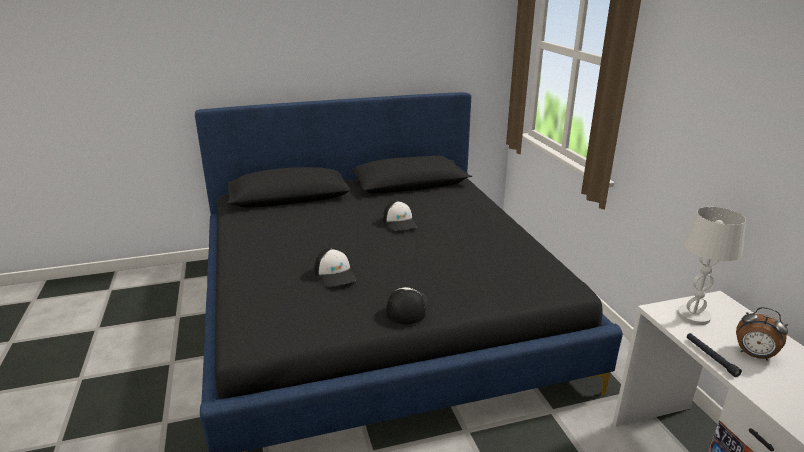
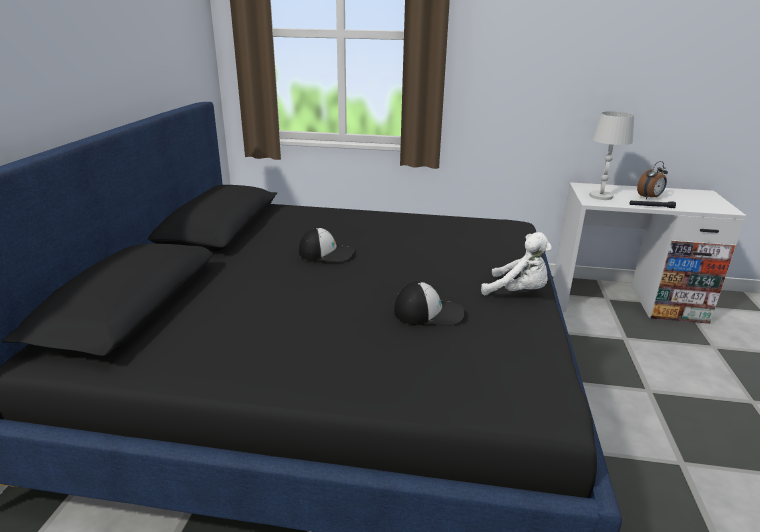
camera: 65 degrees left, 0 degrees up
cap [386,287,428,324] -> white plush toy [481,232,552,295]

